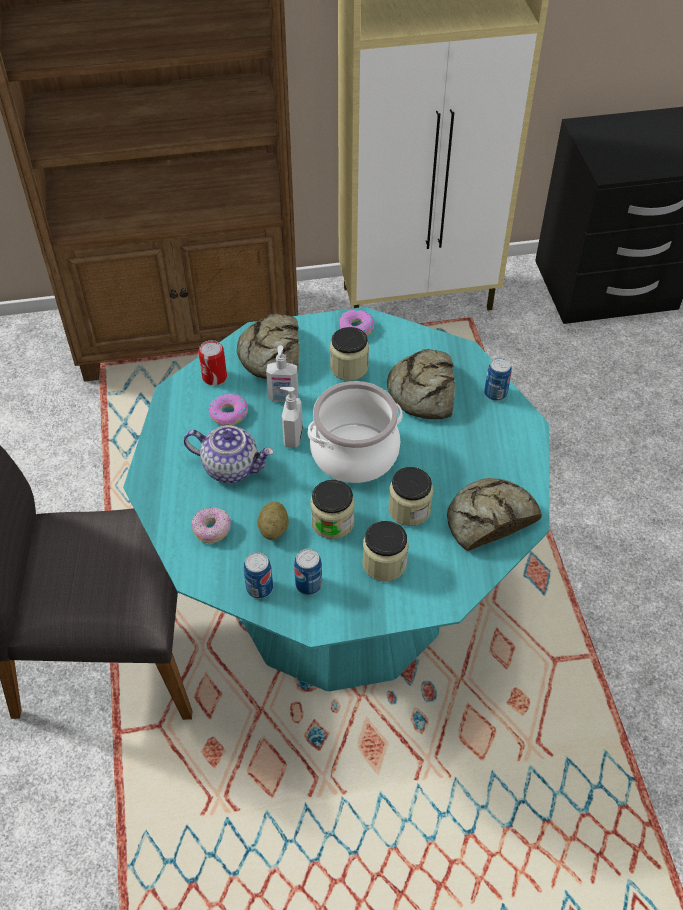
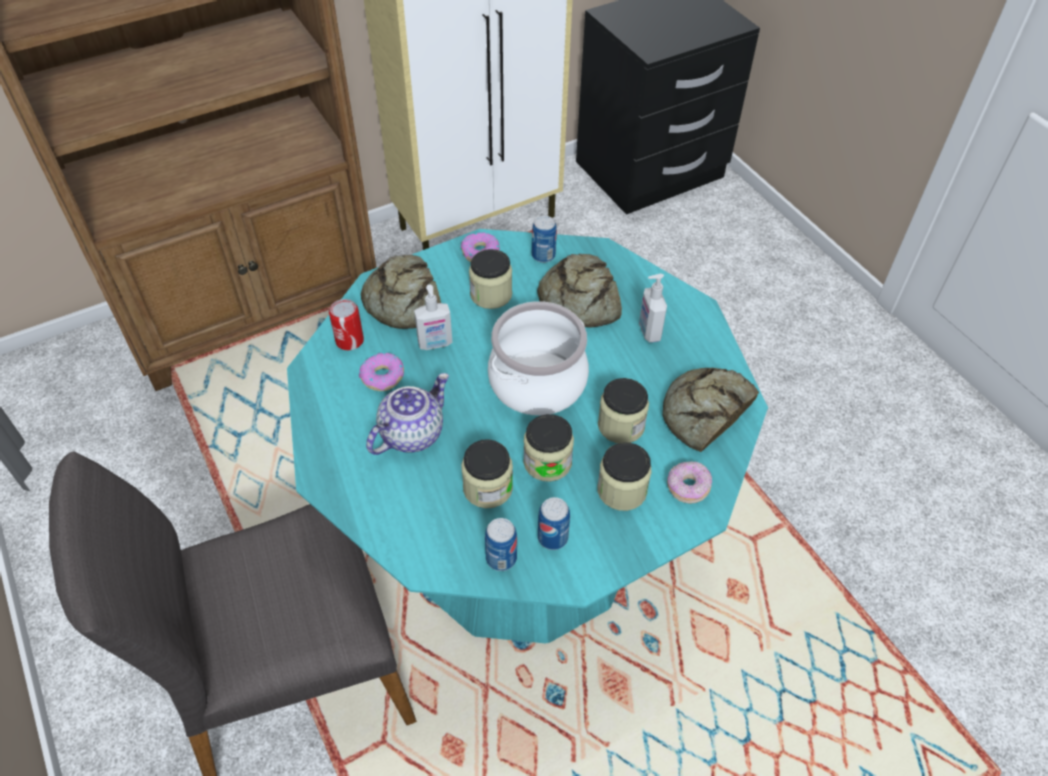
camera: 20 degrees left, 0 degrees up
teapot [183,425,274,483] -> teapot turned 45 degrees counterclockwise [366,373,449,455]
donut [192,507,231,543] -> donut moved to [667,461,712,504]
potato [257,501,289,540] -> jar [461,439,513,508]
soap dispenser [280,387,303,448] -> soap dispenser moved to [639,274,667,343]
can [484,357,512,401] -> can moved to [532,216,557,263]

